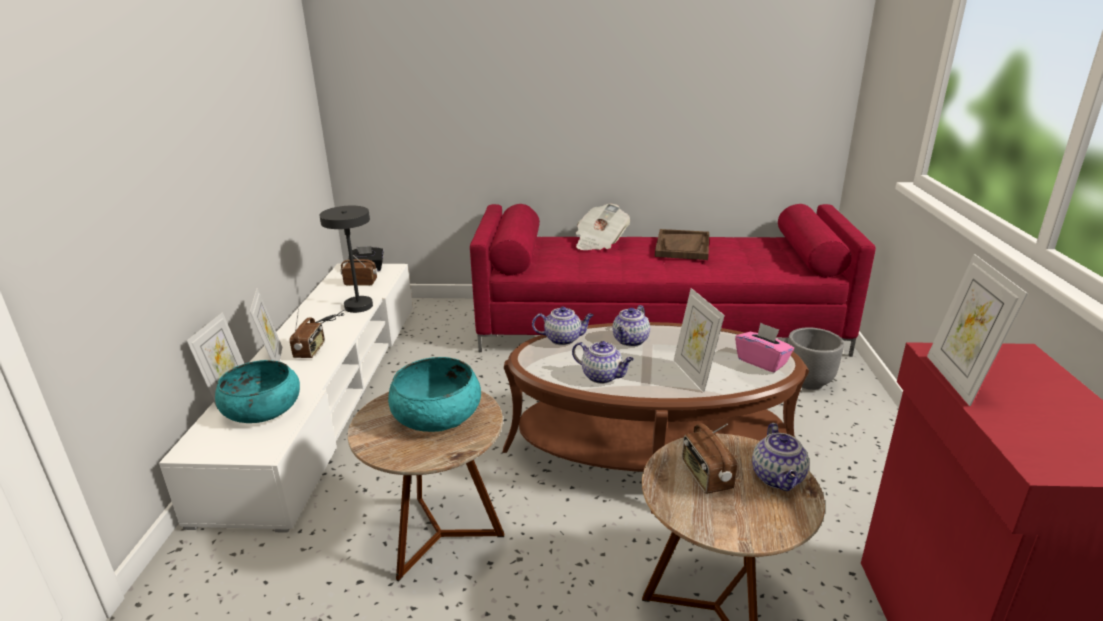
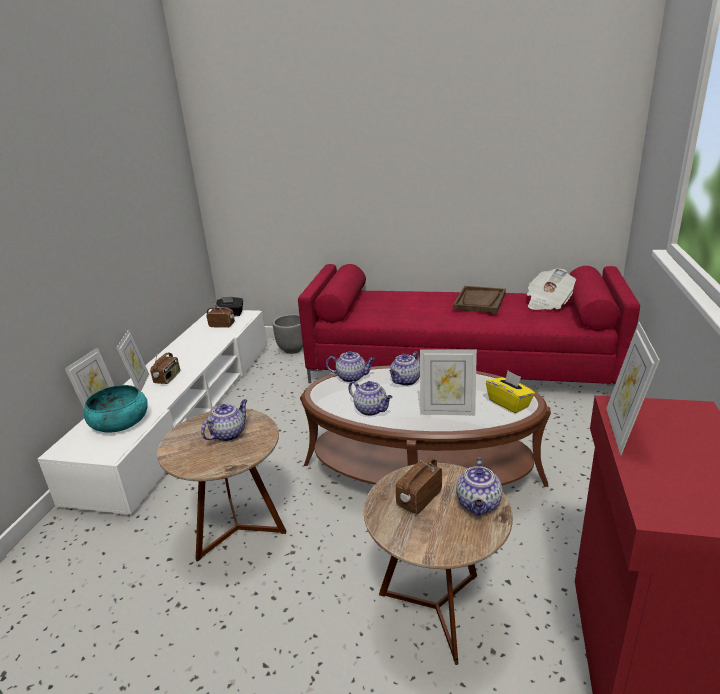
camera: 10 degrees right, 0 degrees up
grey table lamp [315,206,373,324] -> none
turquoise bowl [388,357,481,432] -> teapot [201,399,248,442]
newspaper [575,204,630,250] -> newspaper moved to [526,268,576,310]
picture frame [674,288,725,392] -> picture frame turned 75 degrees counterclockwise [420,349,477,415]
radio [682,423,737,494] -> radio turned 45 degrees clockwise [396,457,442,514]
pink tissue box [735,322,794,372] -> yellow tissue box [486,371,535,413]
grey planter [788,327,844,390] -> grey planter moved to [273,314,303,354]

